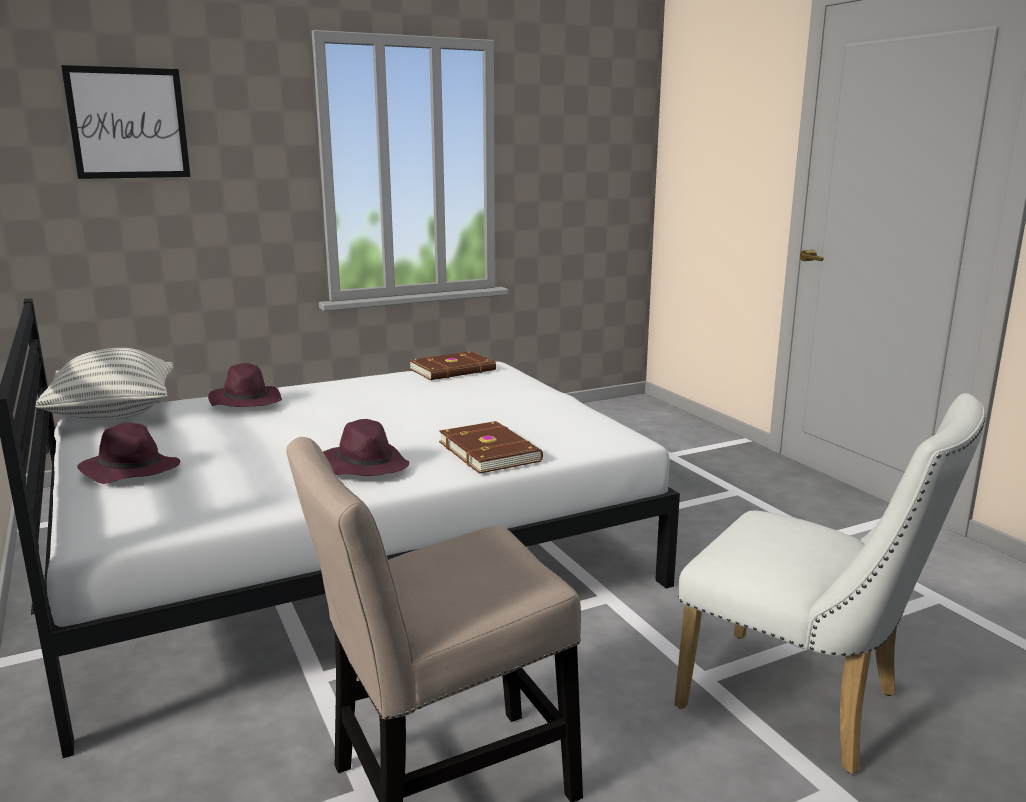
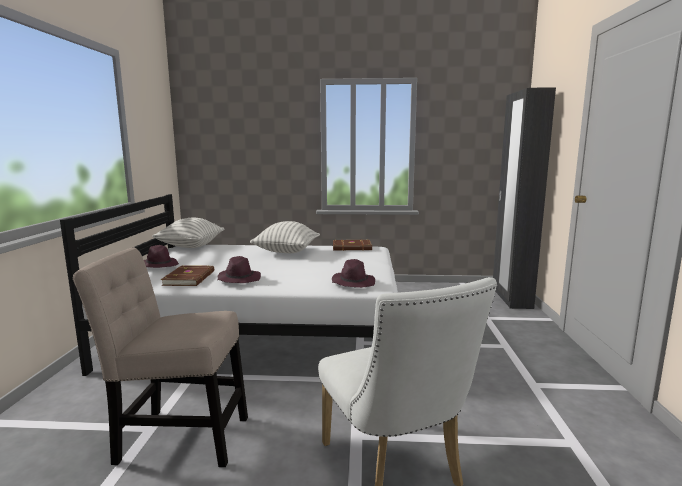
camera: 30 degrees right, 5 degrees down
picture [61,65,191,179] -> none
purple hat [208,363,282,407] -> purple hat moved to [332,259,375,288]
brown book [439,421,543,474] -> brown book moved to [161,265,214,286]
none -> pillow [250,221,320,253]
none -> black wardrobe [493,87,556,309]

